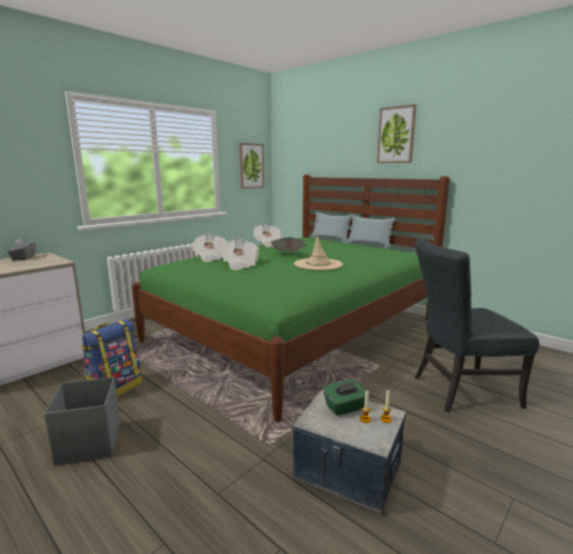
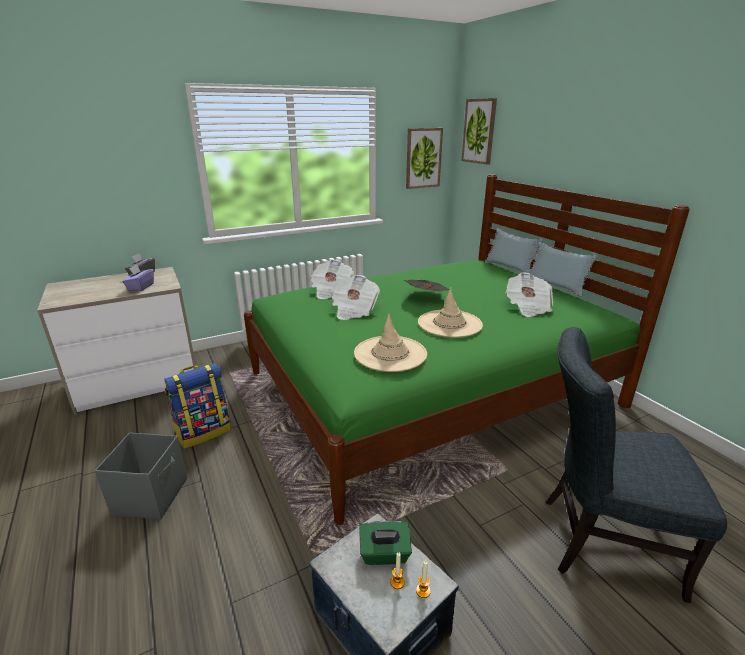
camera: 20 degrees right, 10 degrees up
newspaper [253,224,283,247] -> newspaper moved to [505,272,553,317]
picture [377,104,417,163] -> picture moved to [462,98,497,165]
none -> purple tissue box [122,265,154,291]
none -> beige hat [354,314,427,372]

